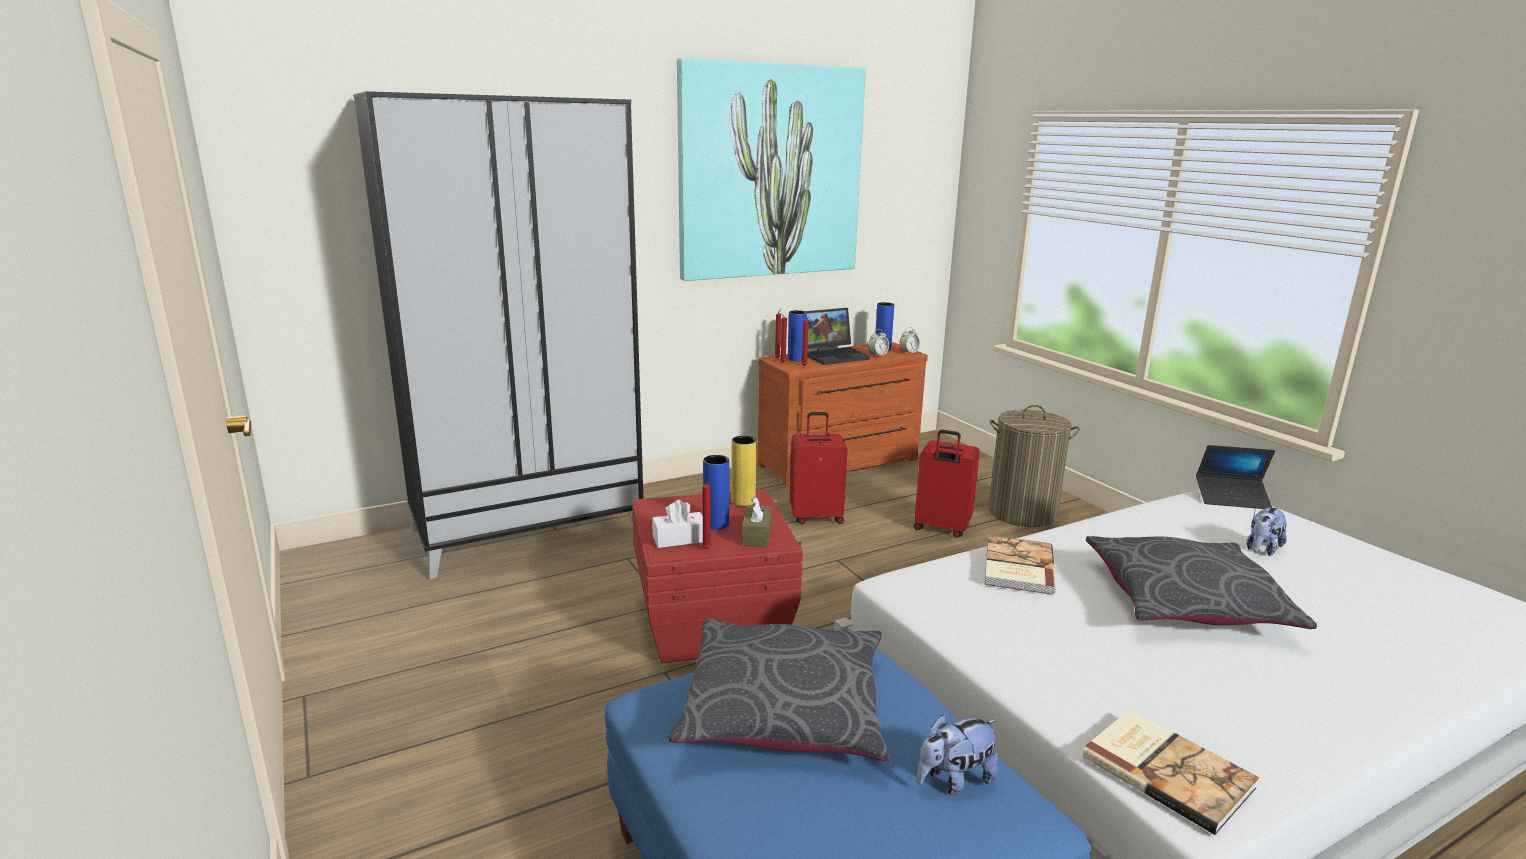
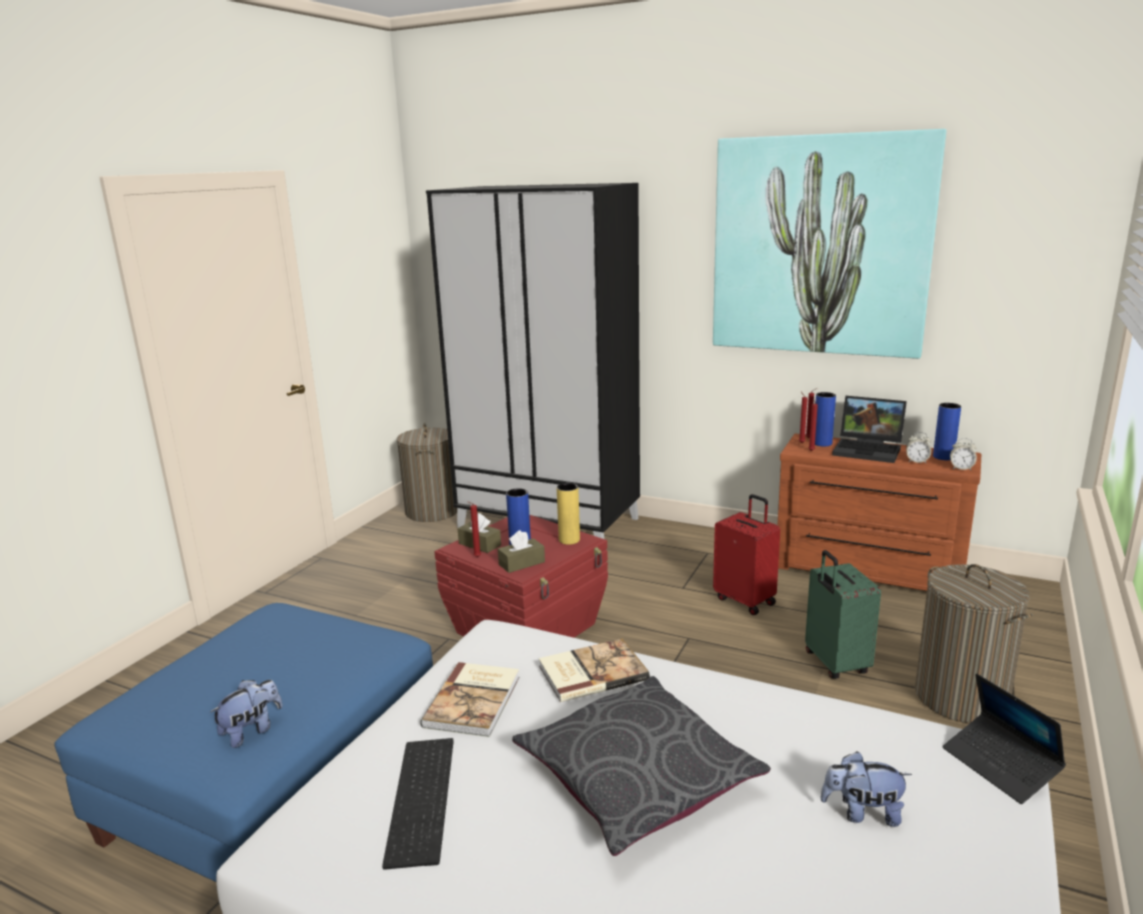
camera: 55 degrees right, 0 degrees up
white tissue box [652,500,703,548] -> brown tissue box [458,513,501,553]
grey pillow [668,618,890,761] -> none
red suitcase [914,430,980,538] -> green suitcase [805,550,881,679]
plush toy [917,715,999,795] -> plush toy turned 105 degrees clockwise [210,680,283,748]
book [1082,710,1259,835] -> book moved to [420,662,520,737]
none -> keyboard [382,738,454,870]
none -> laundry basket [397,423,457,522]

